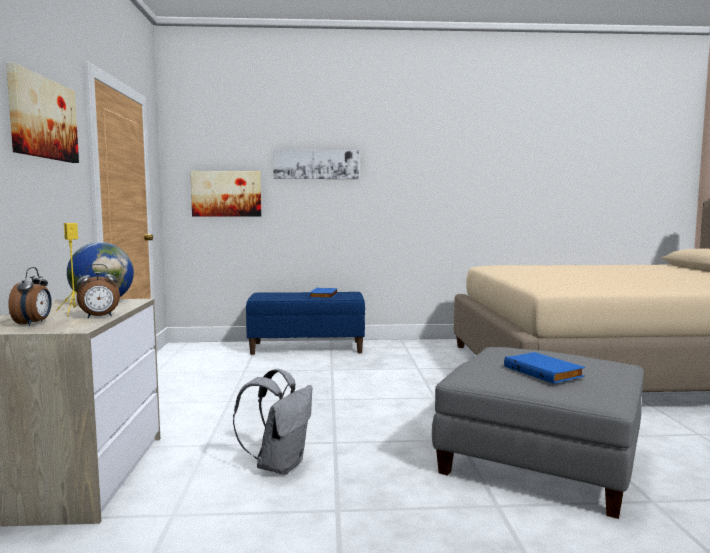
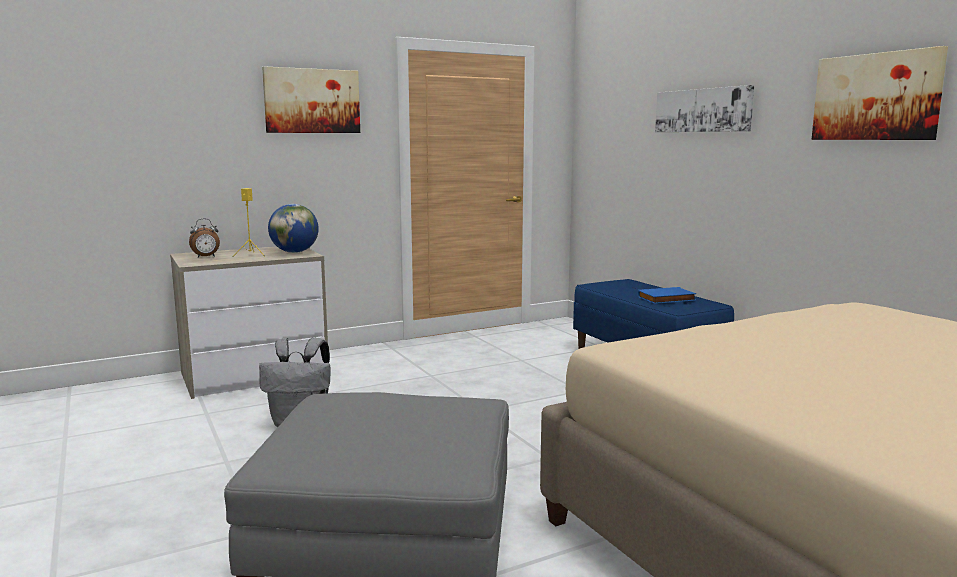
camera: 65 degrees right, 5 degrees up
alarm clock [77,264,120,318] -> none
picture [190,171,261,216] -> picture moved to [812,46,948,140]
blue book [504,352,585,384] -> none

